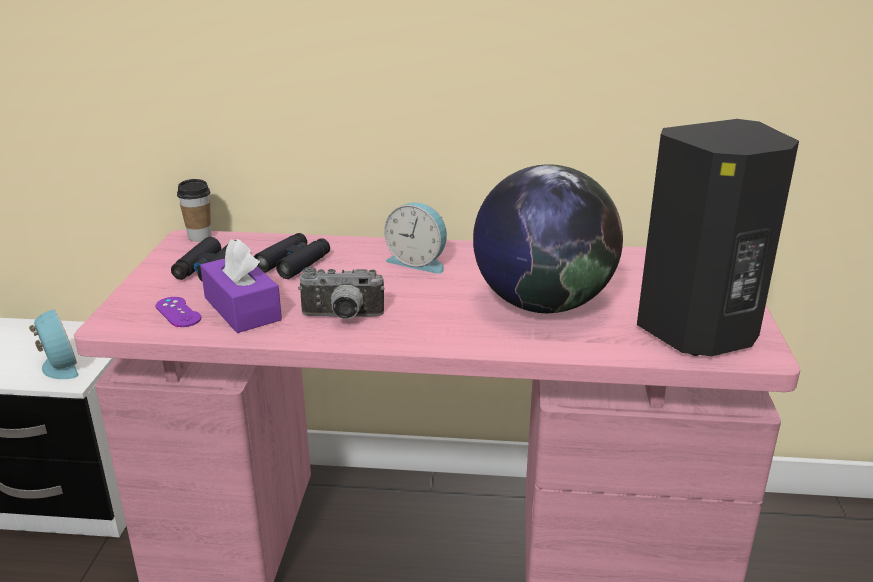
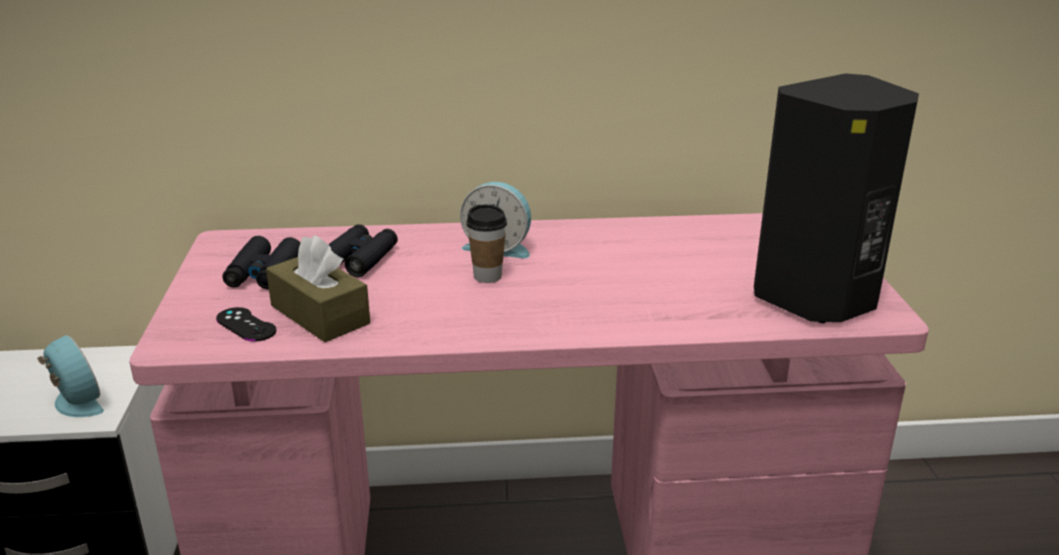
camera: 10 degrees left, 0 degrees up
purple game controller [155,297,201,327] -> black game controller [216,307,276,342]
cup [177,179,211,242] -> cup moved to [466,204,507,283]
purple tissue box [200,239,282,333] -> brown tissue box [266,235,370,342]
camera [298,267,385,319] -> none
globe [473,164,623,313] -> none

